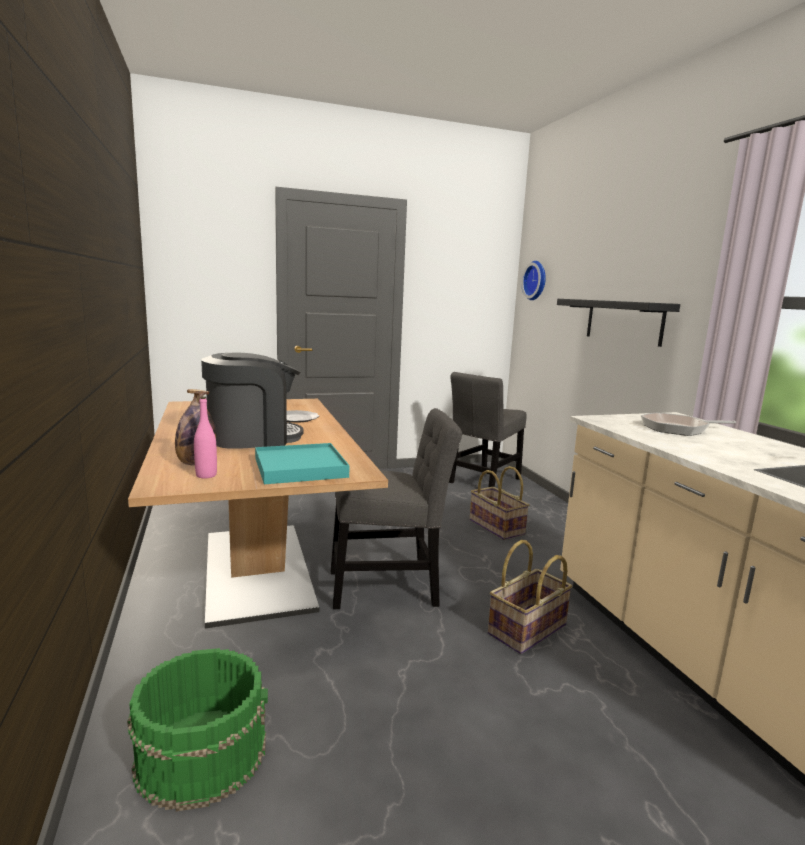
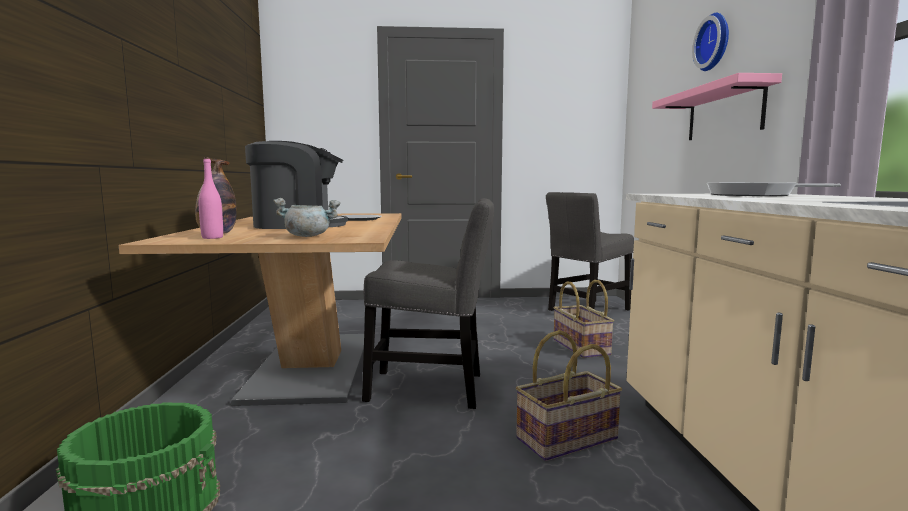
camera: 15 degrees right, 5 degrees down
turquoise tray [255,443,349,484] -> grey cooking pot [273,198,341,237]
wall clock [521,261,546,300] -> wall clock moved to [692,13,729,71]
black shelf [557,299,680,347] -> pink shelf [652,73,782,140]

